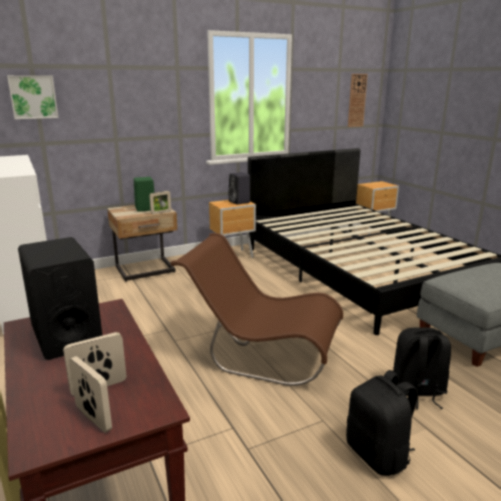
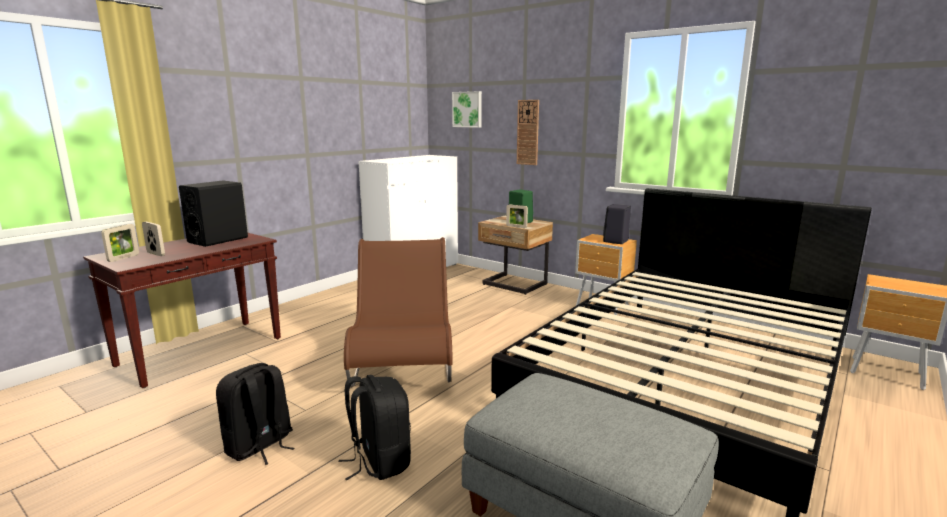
camera: 65 degrees right, 5 degrees down
wall clock [348,74,368,127] -> wall clock moved to [517,100,539,165]

